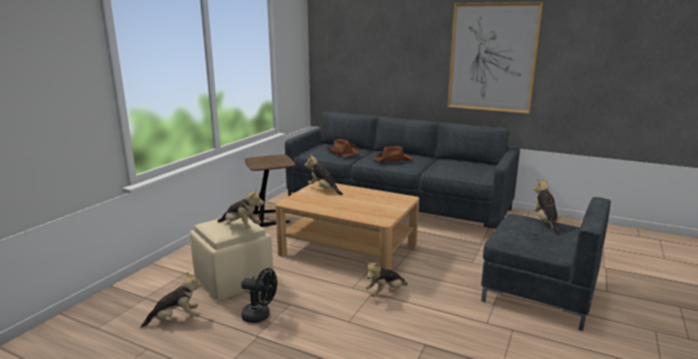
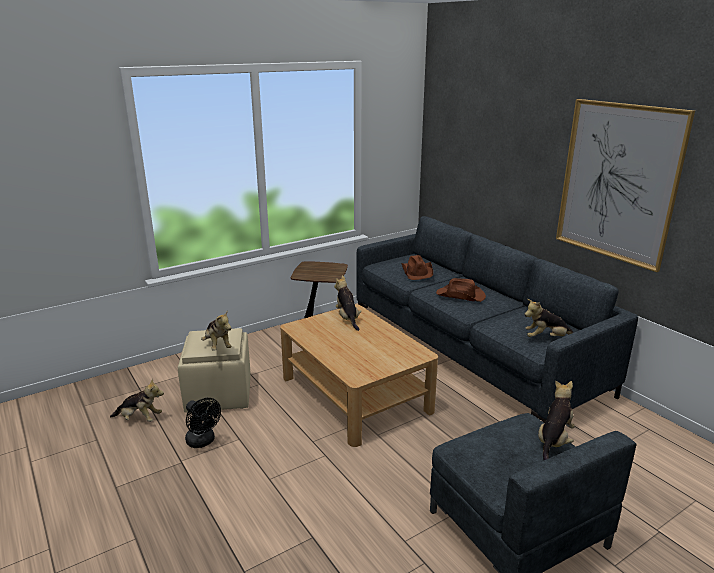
camera: 30 degrees right, 5 degrees up
plush toy [365,262,408,297] -> plush toy moved to [525,299,573,337]

